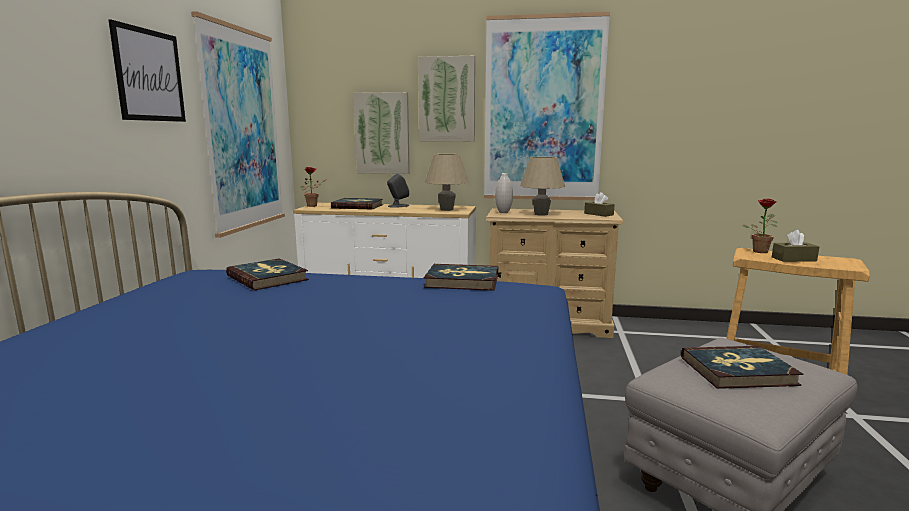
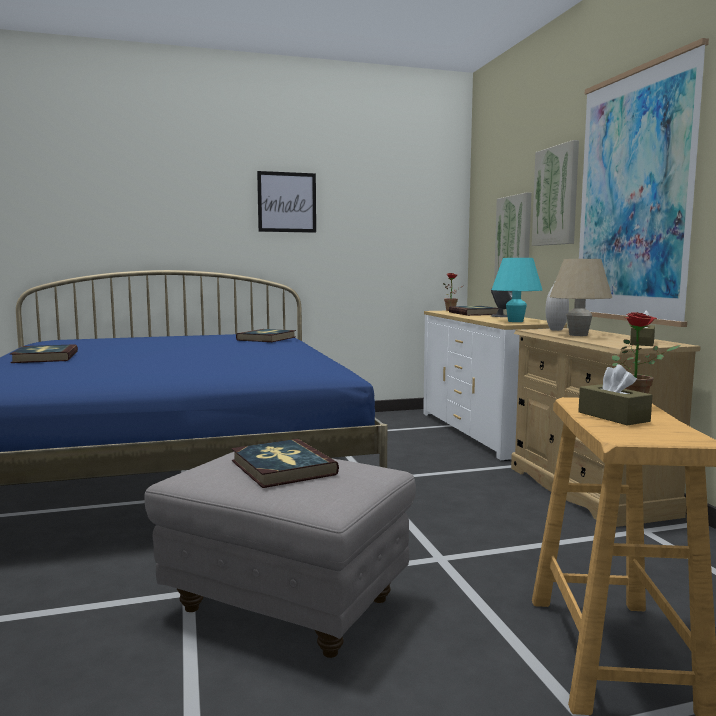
camera: 65 degrees right, 5 degrees down
picture [191,11,285,238] -> none
book [424,264,498,291] -> book moved to [10,344,78,363]
beige table lamp [425,154,468,211] -> turquoise table lamp [492,258,542,322]

